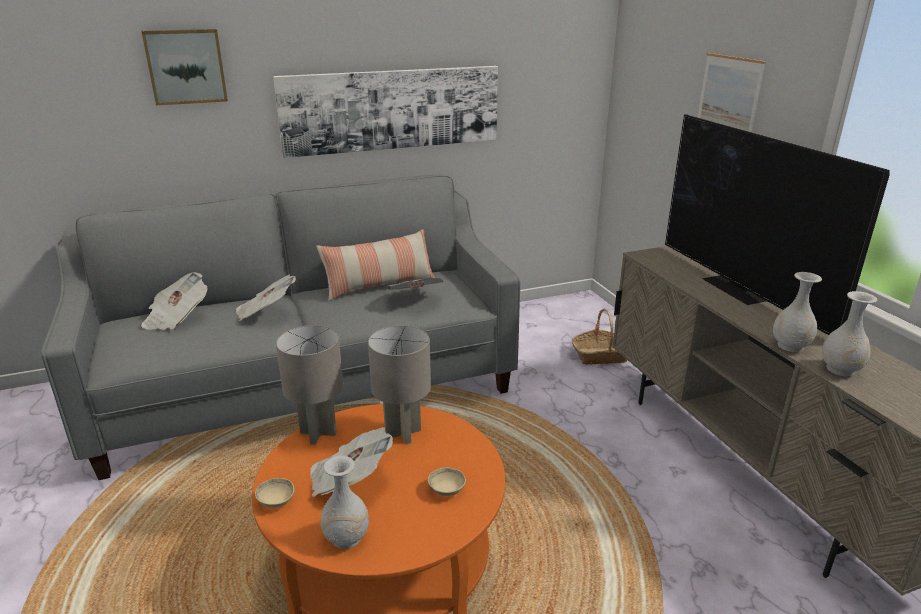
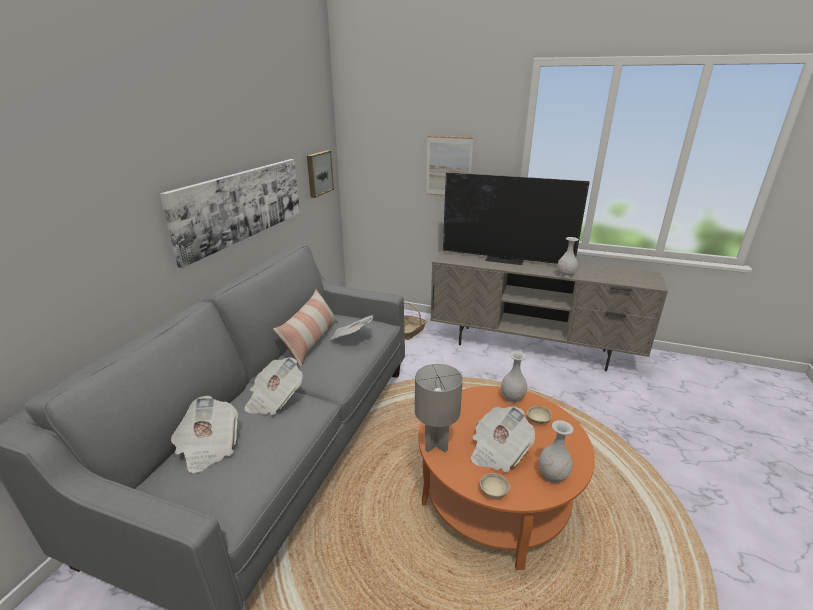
camera: 50 degrees left, 0 degrees up
picture [141,29,228,106] -> picture moved to [307,150,334,198]
grey table lamp [368,325,431,444] -> none
white vase [822,291,877,376] -> white vase moved to [501,351,527,402]

